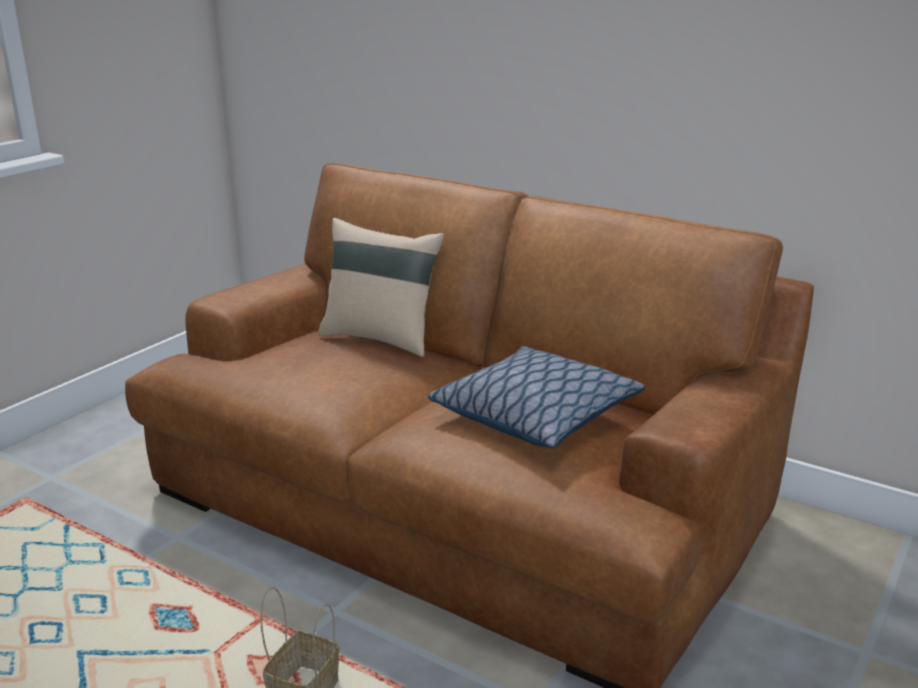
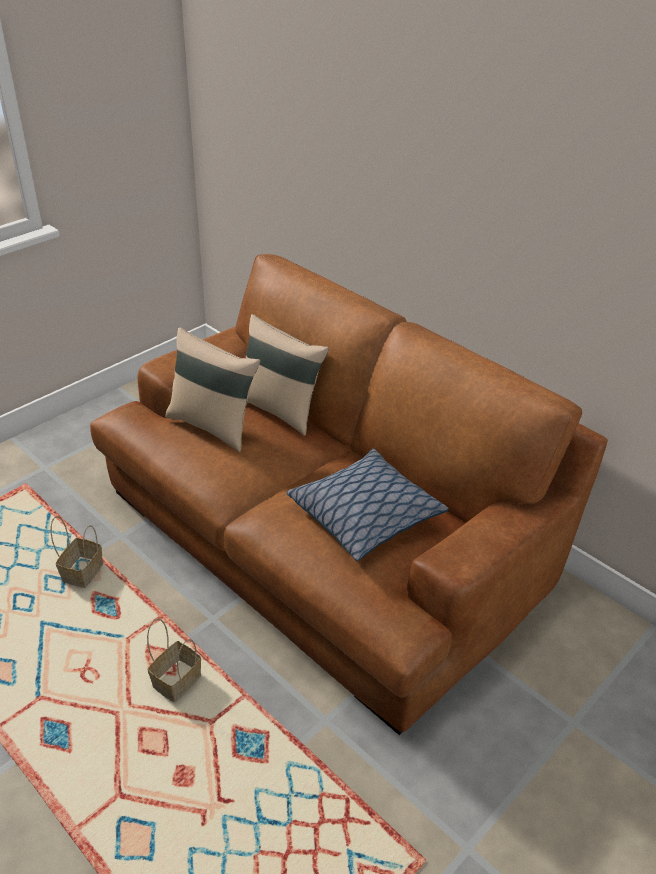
camera: 10 degrees right, 15 degrees up
none -> basket [51,516,103,588]
none -> beige pillow [165,328,260,452]

